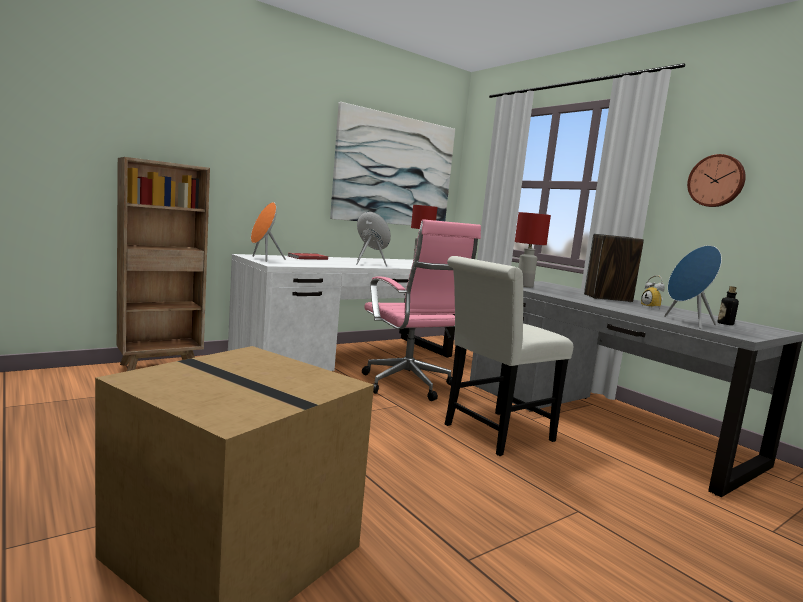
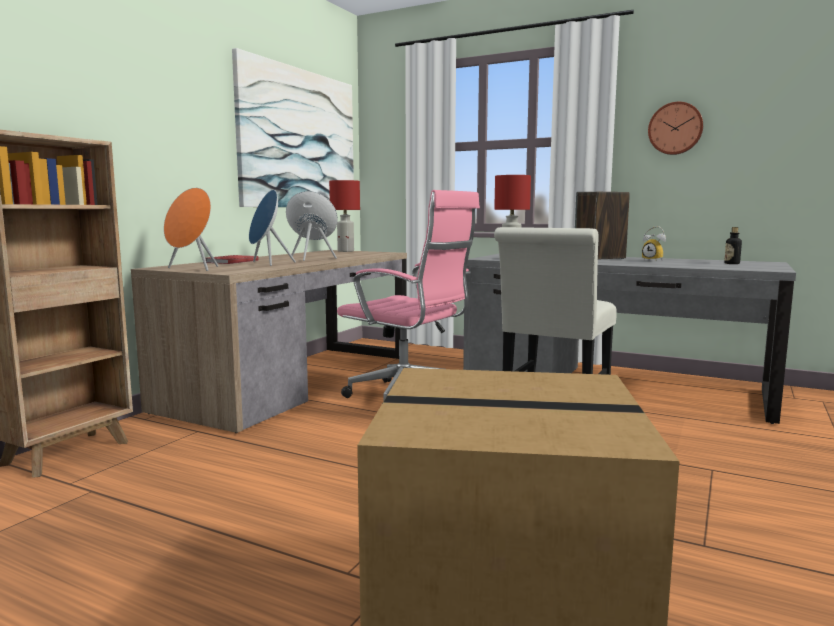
camera: 25 degrees left, 0 degrees up
white desk [228,254,455,371] -> brown desk [131,250,407,433]
blue speaker [664,245,722,329] -> blue speaker moved to [249,190,296,266]

